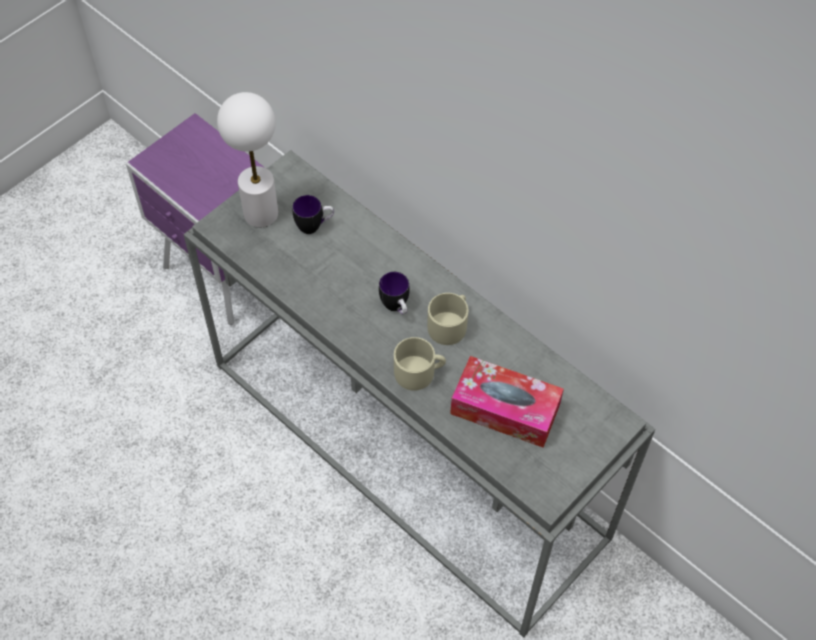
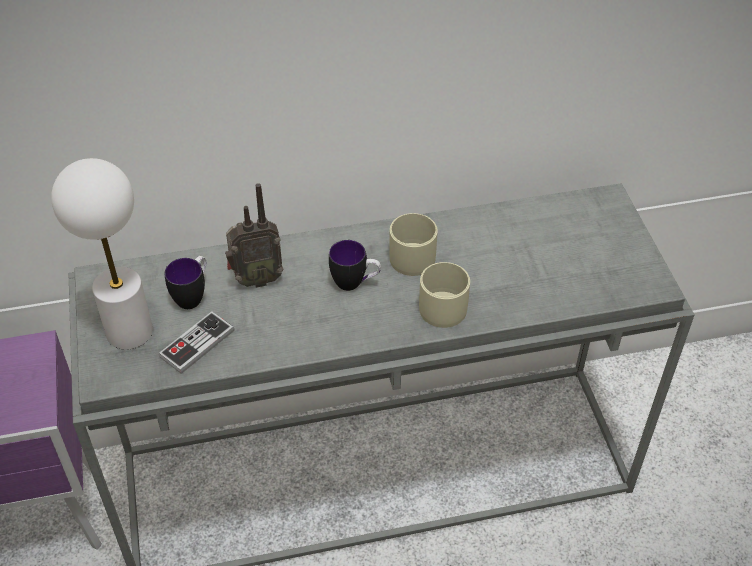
camera: 55 degrees left, 10 degrees down
tissue box [450,356,564,448] -> none
none -> game controller [158,311,234,374]
none -> radio [225,183,283,288]

